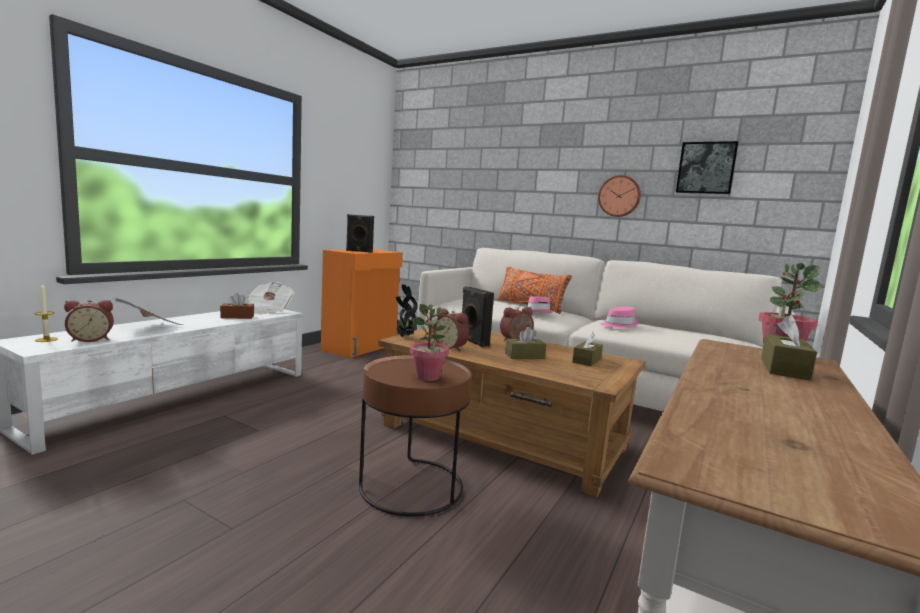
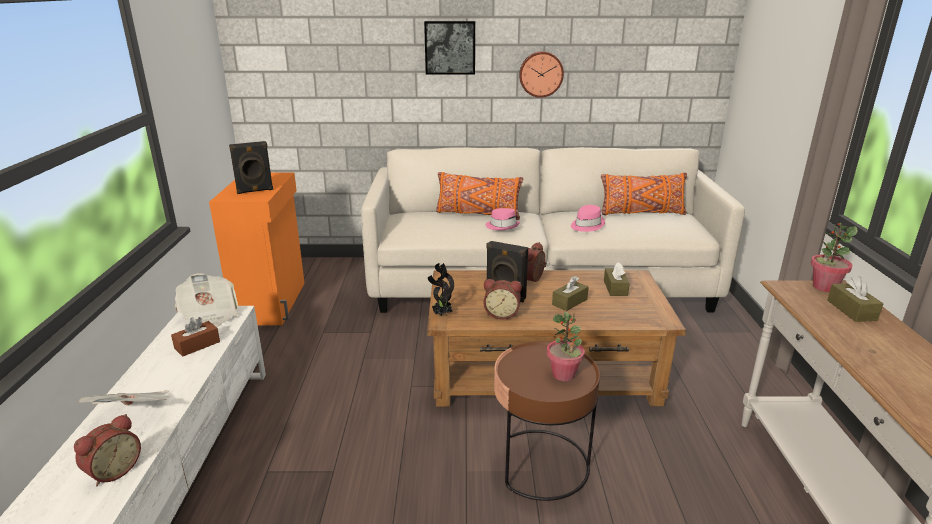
camera: 30 degrees left, 15 degrees up
candle [35,283,58,342] -> none
picture [676,141,739,194] -> picture moved to [424,21,475,74]
none -> orange pillow [601,173,687,215]

